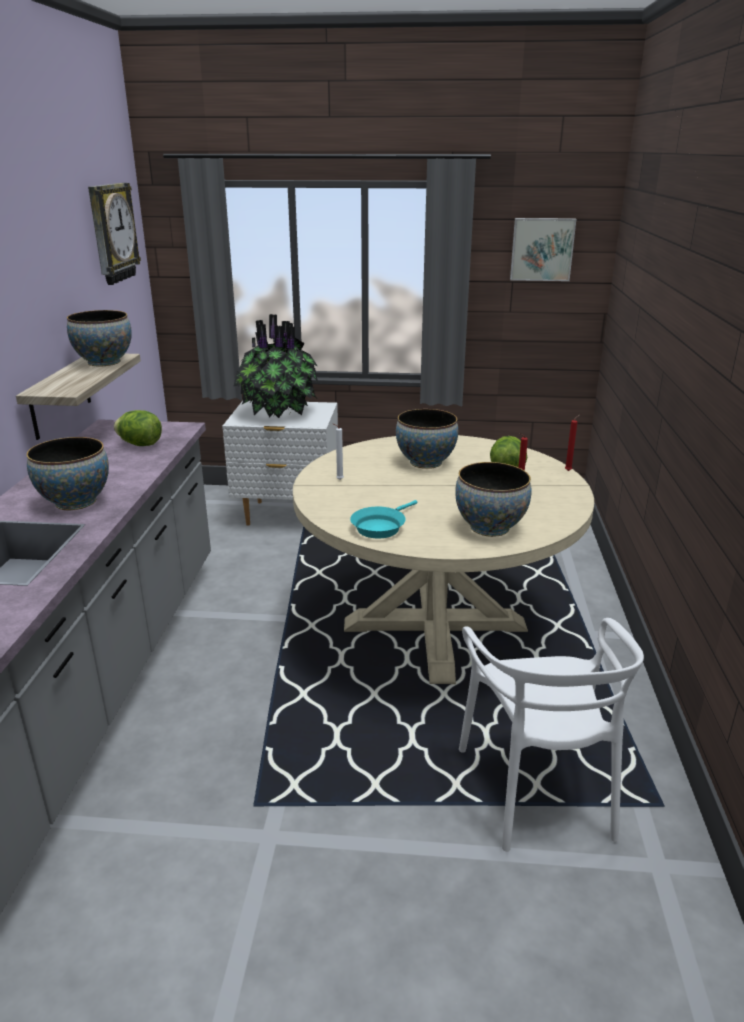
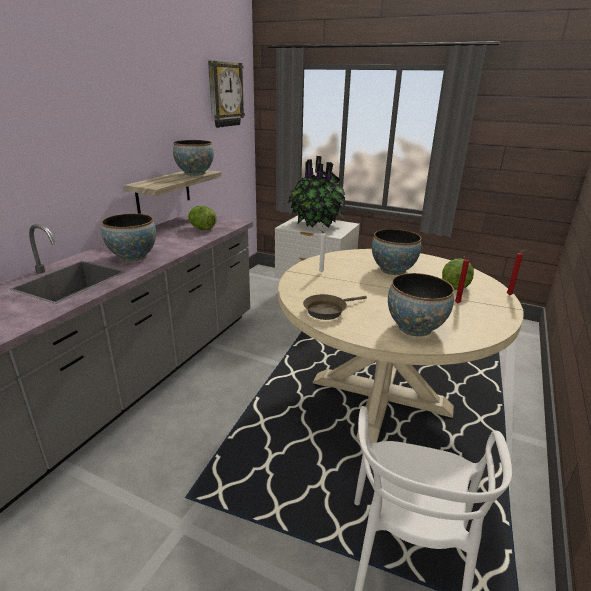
camera: 20 degrees right, 0 degrees up
turquoise frying pan [350,500,418,538] -> brown frying pan [303,294,367,320]
picture [510,218,576,281] -> none

